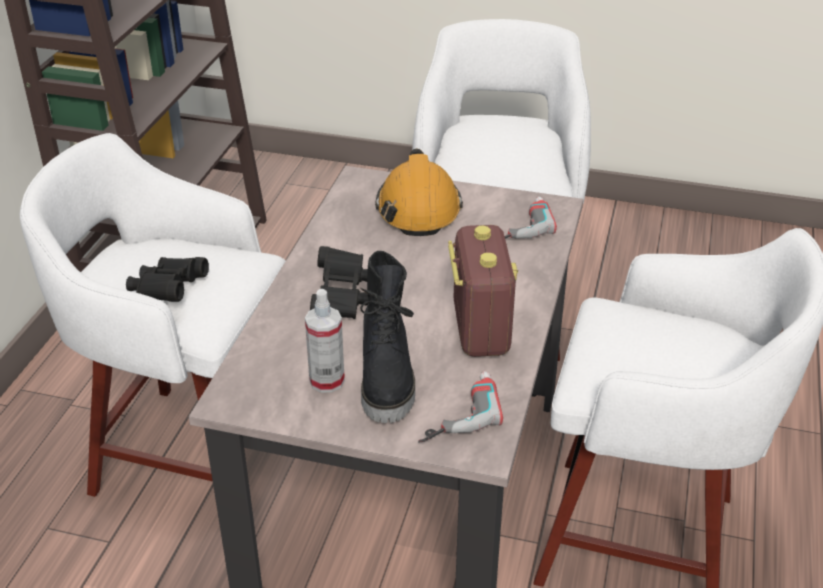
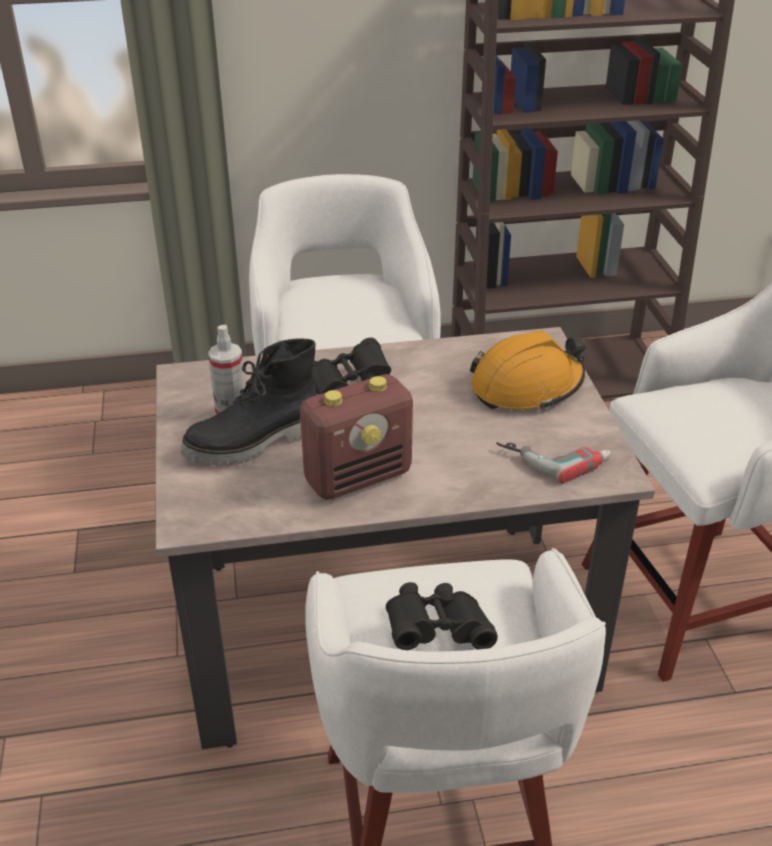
camera: 65 degrees right, 0 degrees up
black binoculars [126,257,209,302] -> black binoculars moved to [386,582,498,650]
power drill [418,371,503,442] -> none

